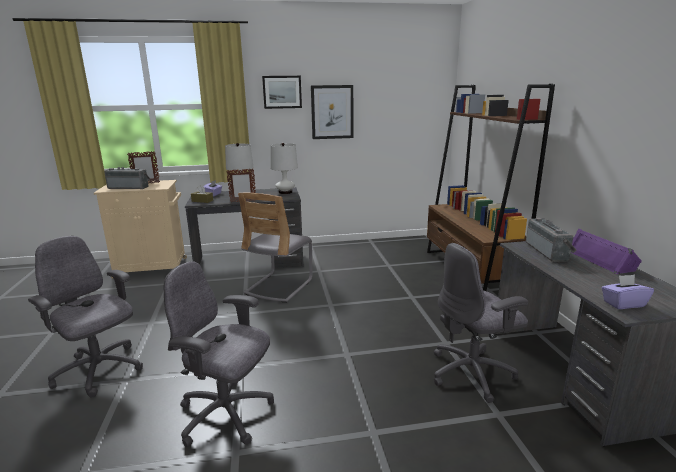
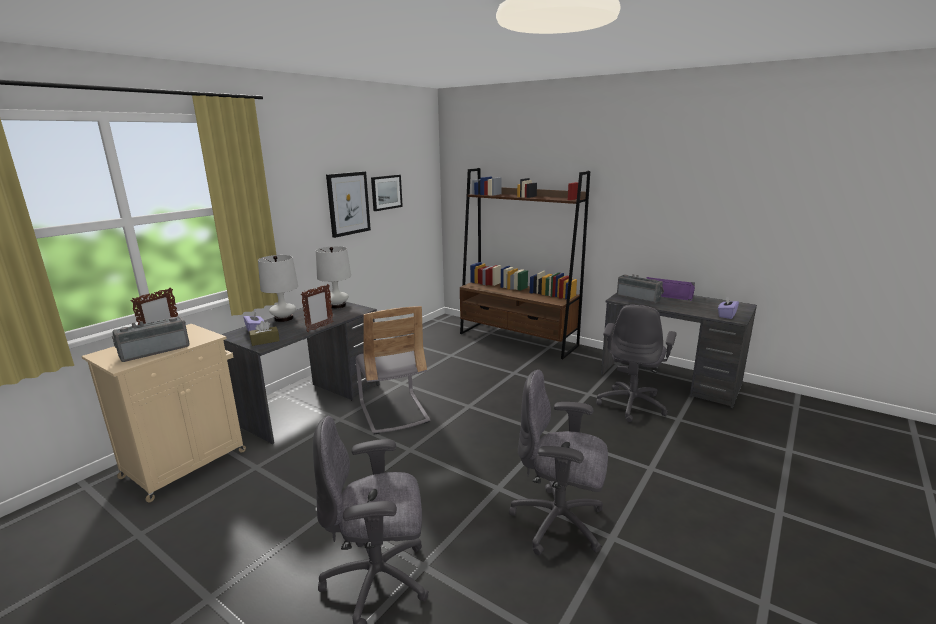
camera: 45 degrees left, 0 degrees up
grey office chair [164,261,274,447] -> grey office chair turned 45 degrees clockwise [509,370,608,555]
picture [262,76,302,109] -> picture moved to [371,175,403,211]

